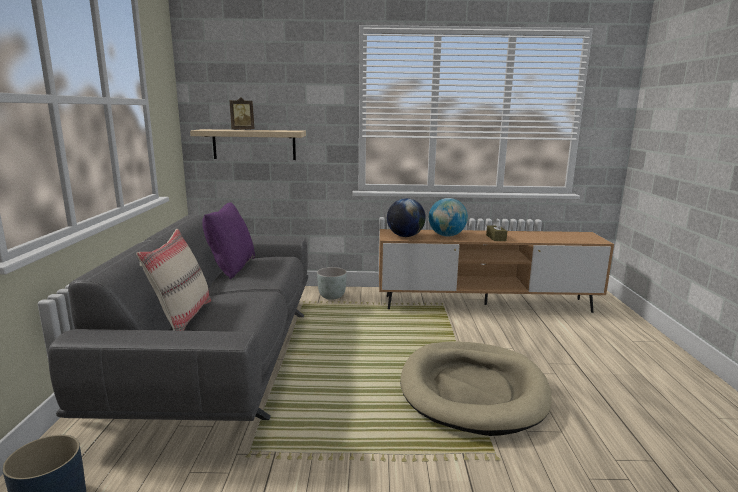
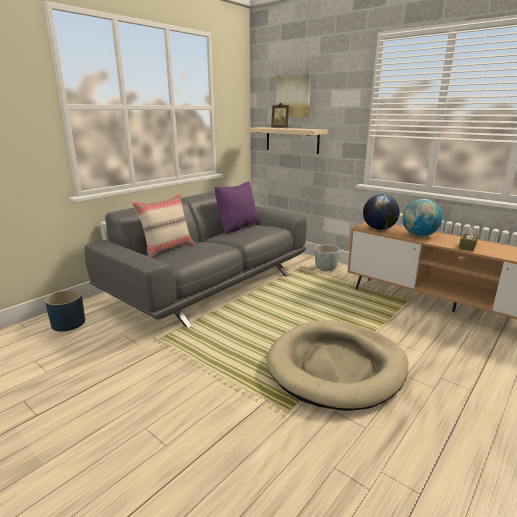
camera: 40 degrees right, 5 degrees up
none -> picture [276,73,311,118]

